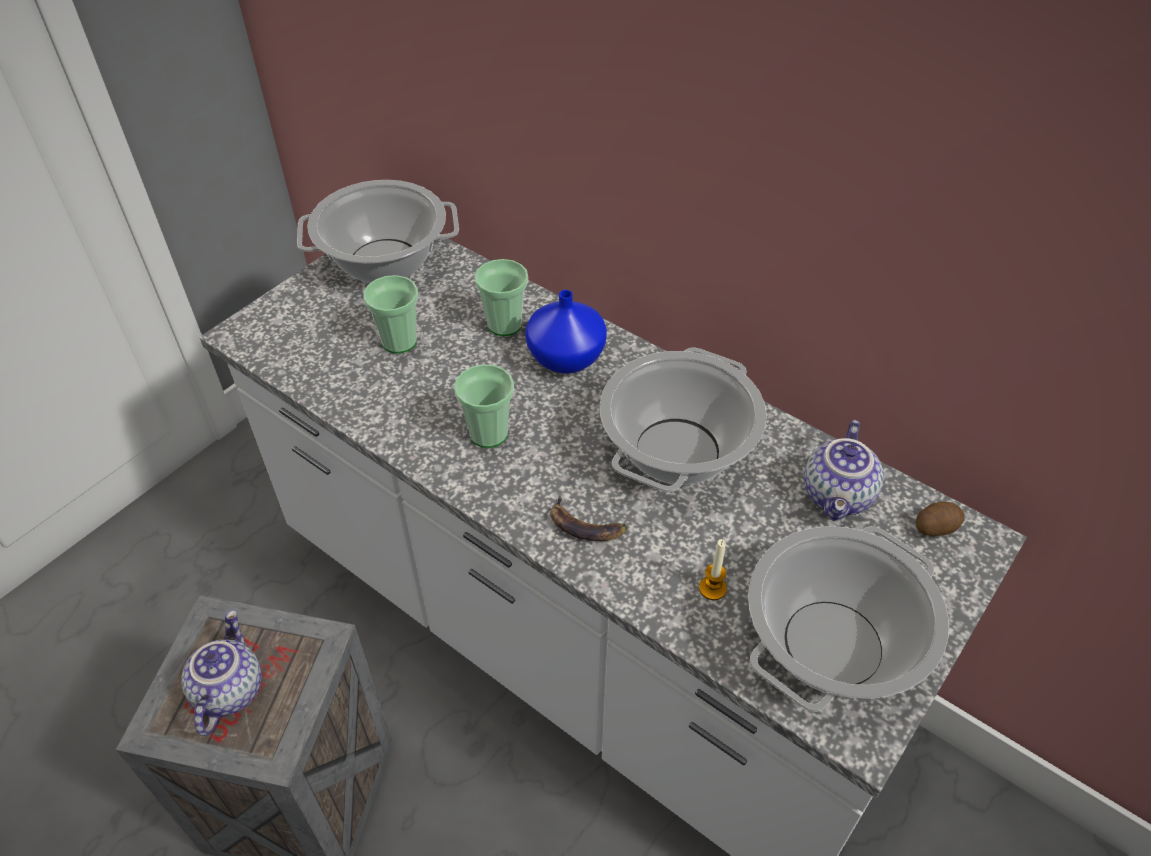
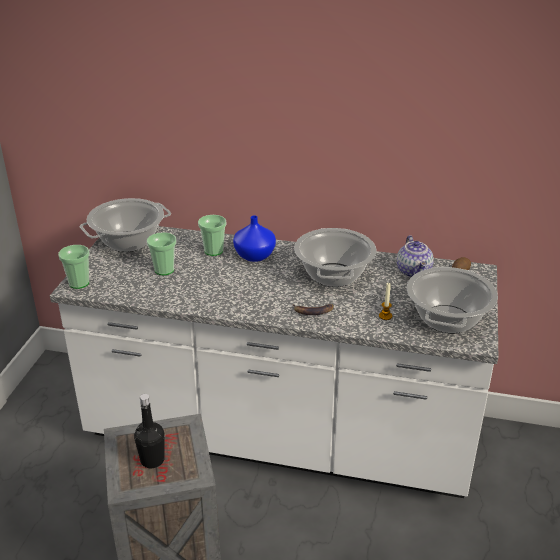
camera: 25 degrees left, 15 degrees down
teapot [181,610,262,736] -> black bottle [134,394,165,468]
cup [454,364,514,448] -> cup moved to [58,245,90,289]

